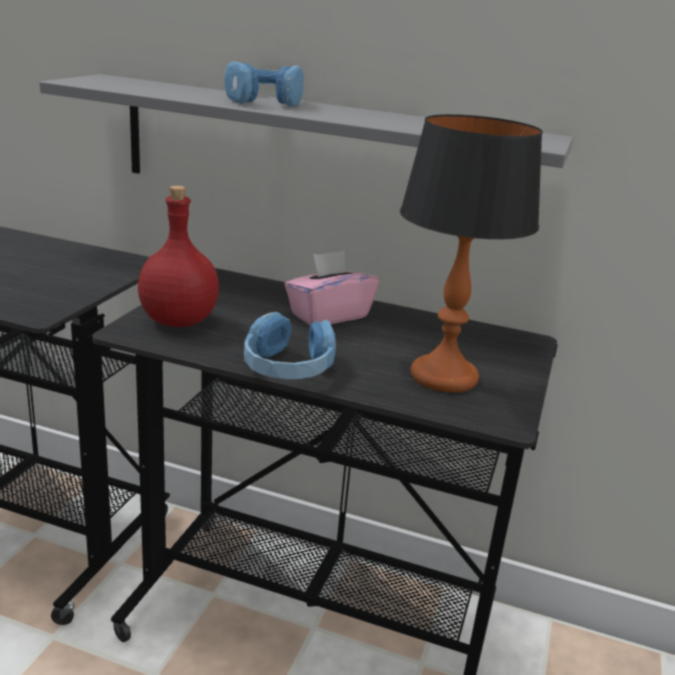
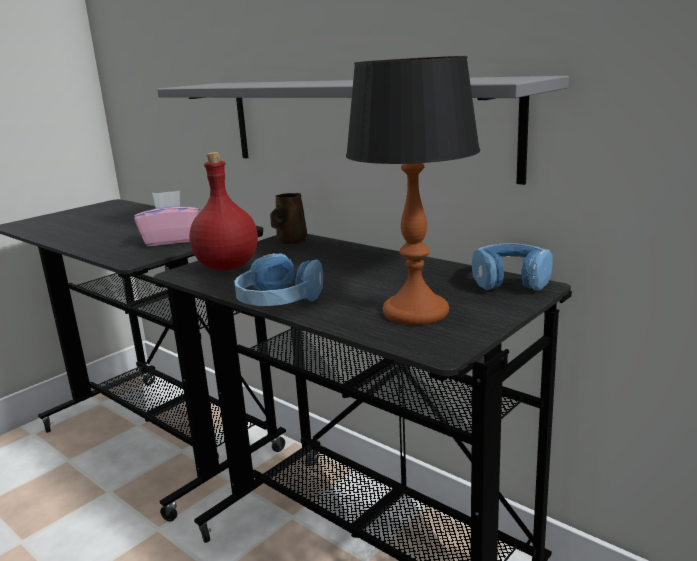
camera: 25 degrees right, 5 degrees down
blue headphones [224,61,304,107] -> blue headphones moved to [471,243,552,291]
pink tissue box [284,250,379,325] -> pink tissue box moved to [134,190,201,246]
none -> brown mug [270,193,307,244]

